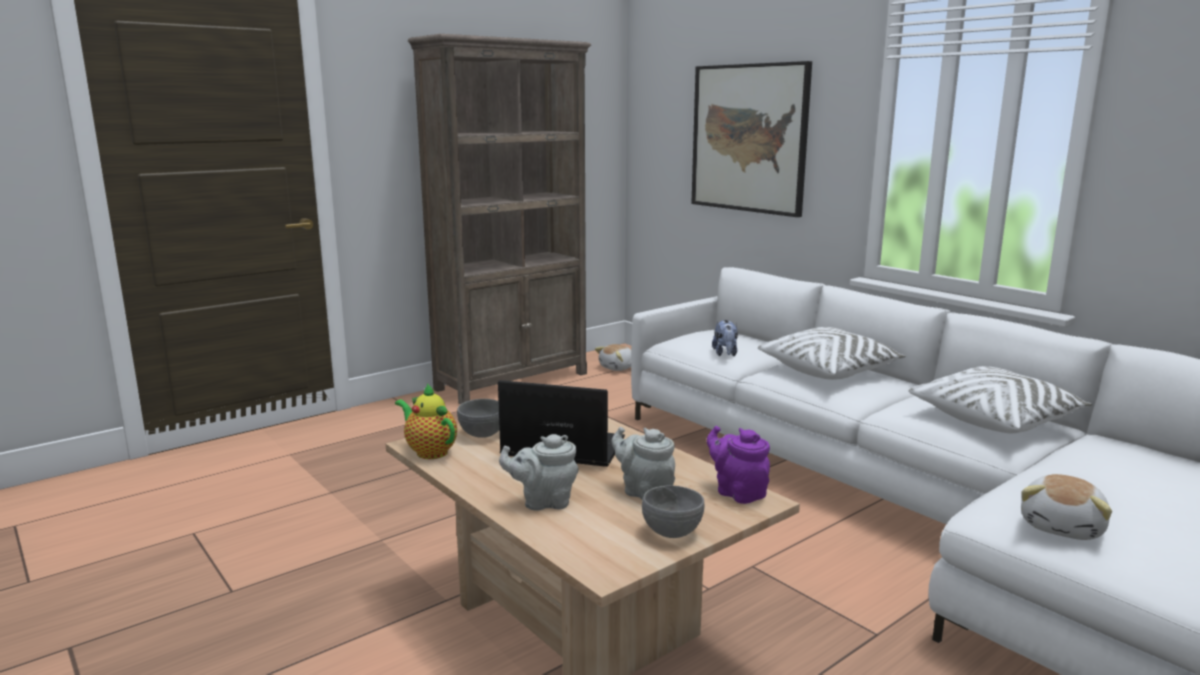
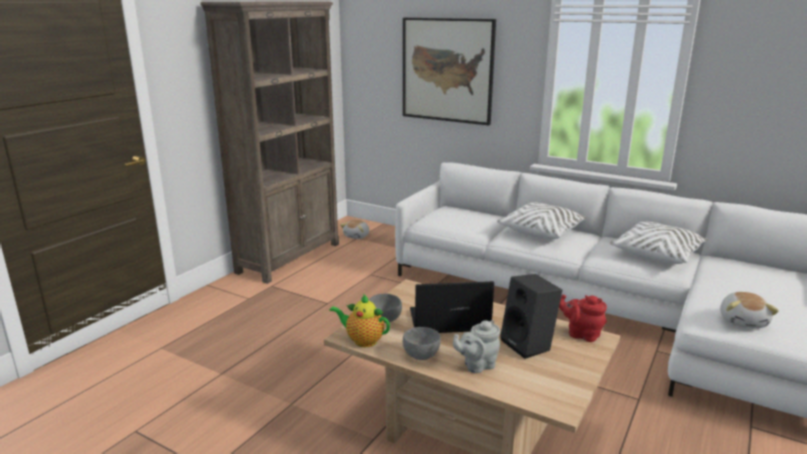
camera: 20 degrees left, 5 degrees up
grey teapot [612,427,675,500] -> black speaker [500,274,562,359]
grey bowl [642,485,704,538] -> grey bowl moved to [403,327,441,360]
purple teapot [707,426,770,504] -> red teapot [559,294,607,342]
plush toy [712,320,738,356] -> none

